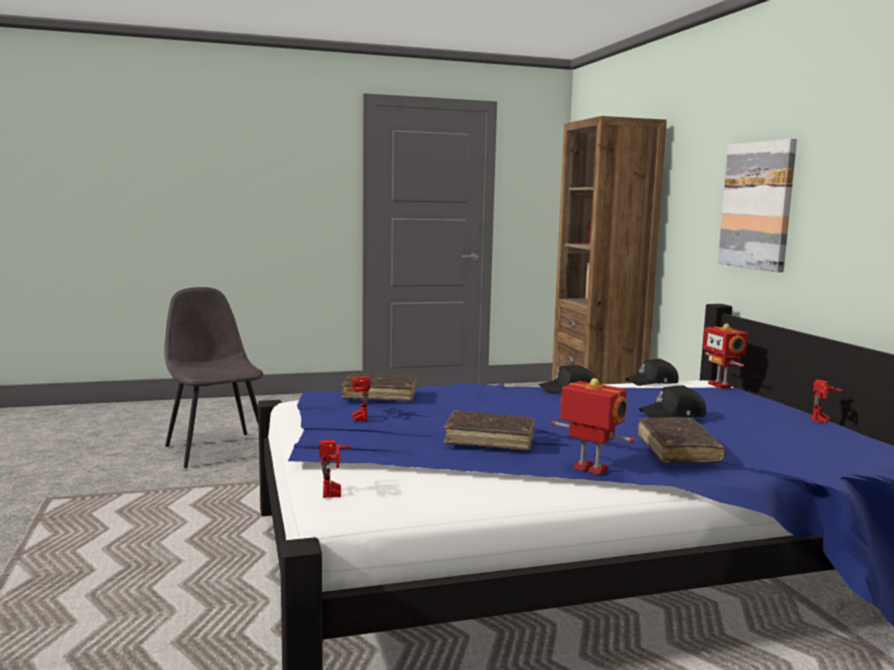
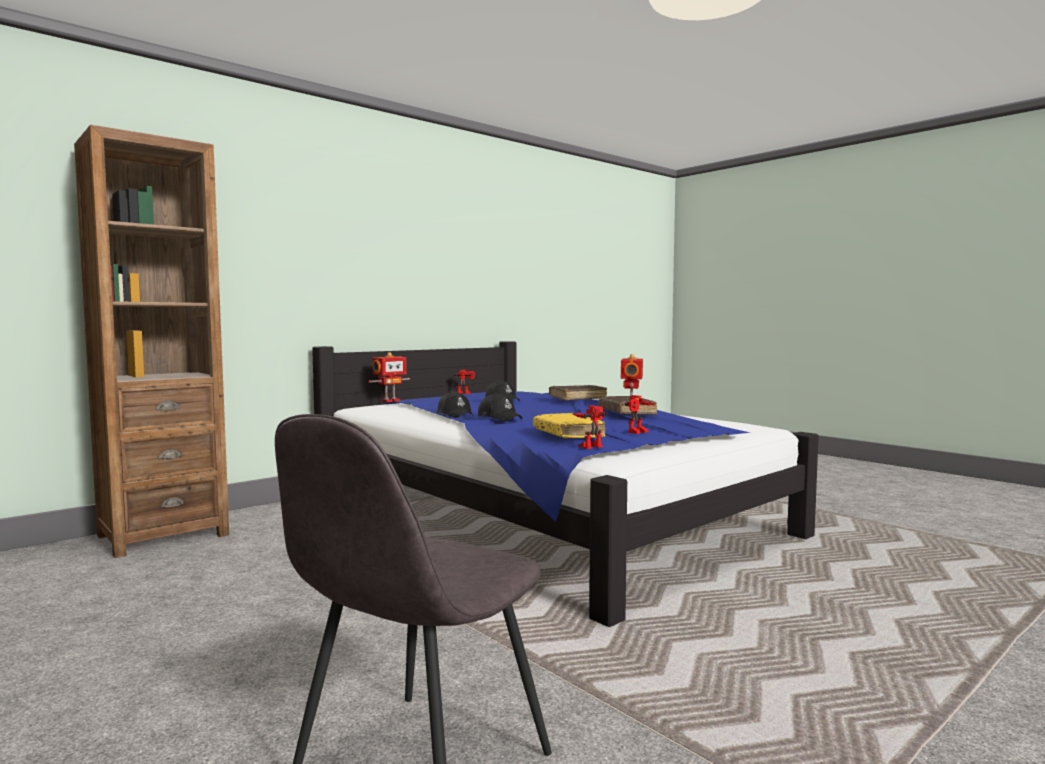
camera: 115 degrees left, 5 degrees down
toy robot [319,440,352,498] -> toy robot moved to [573,405,608,449]
brown book [342,373,417,402] -> yellow book [533,413,605,438]
black cap [625,358,679,386] -> black cap moved to [478,393,522,421]
picture [718,138,797,272] -> none

